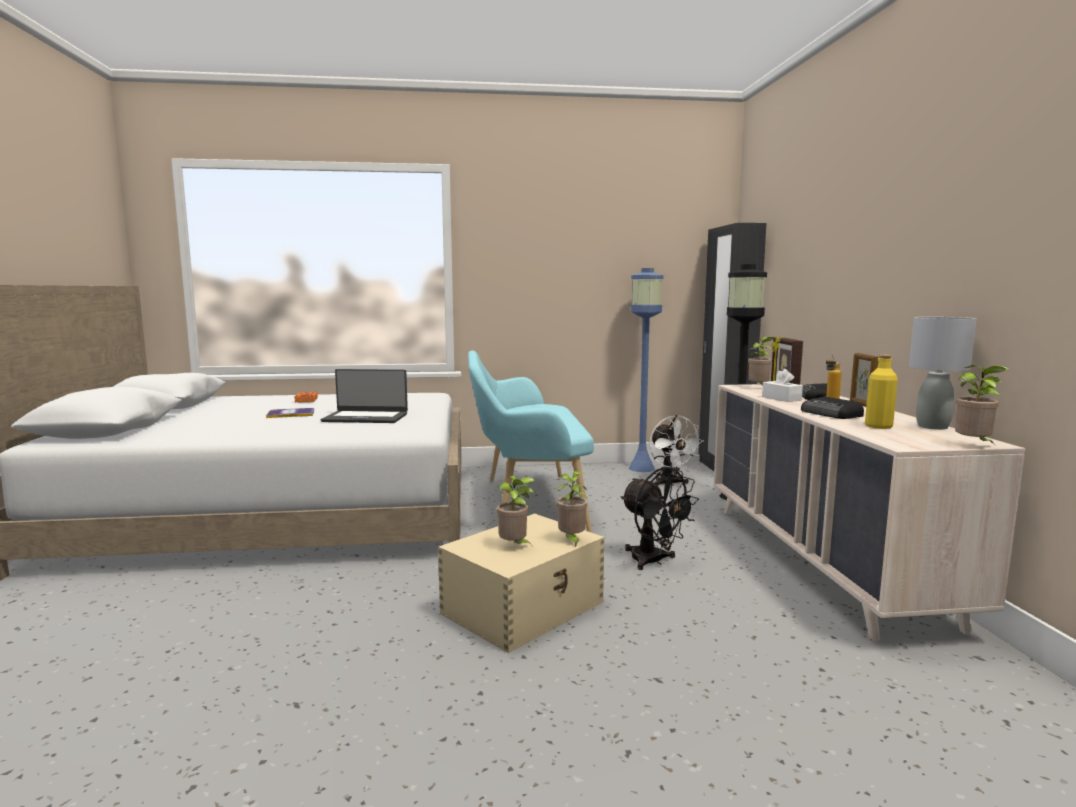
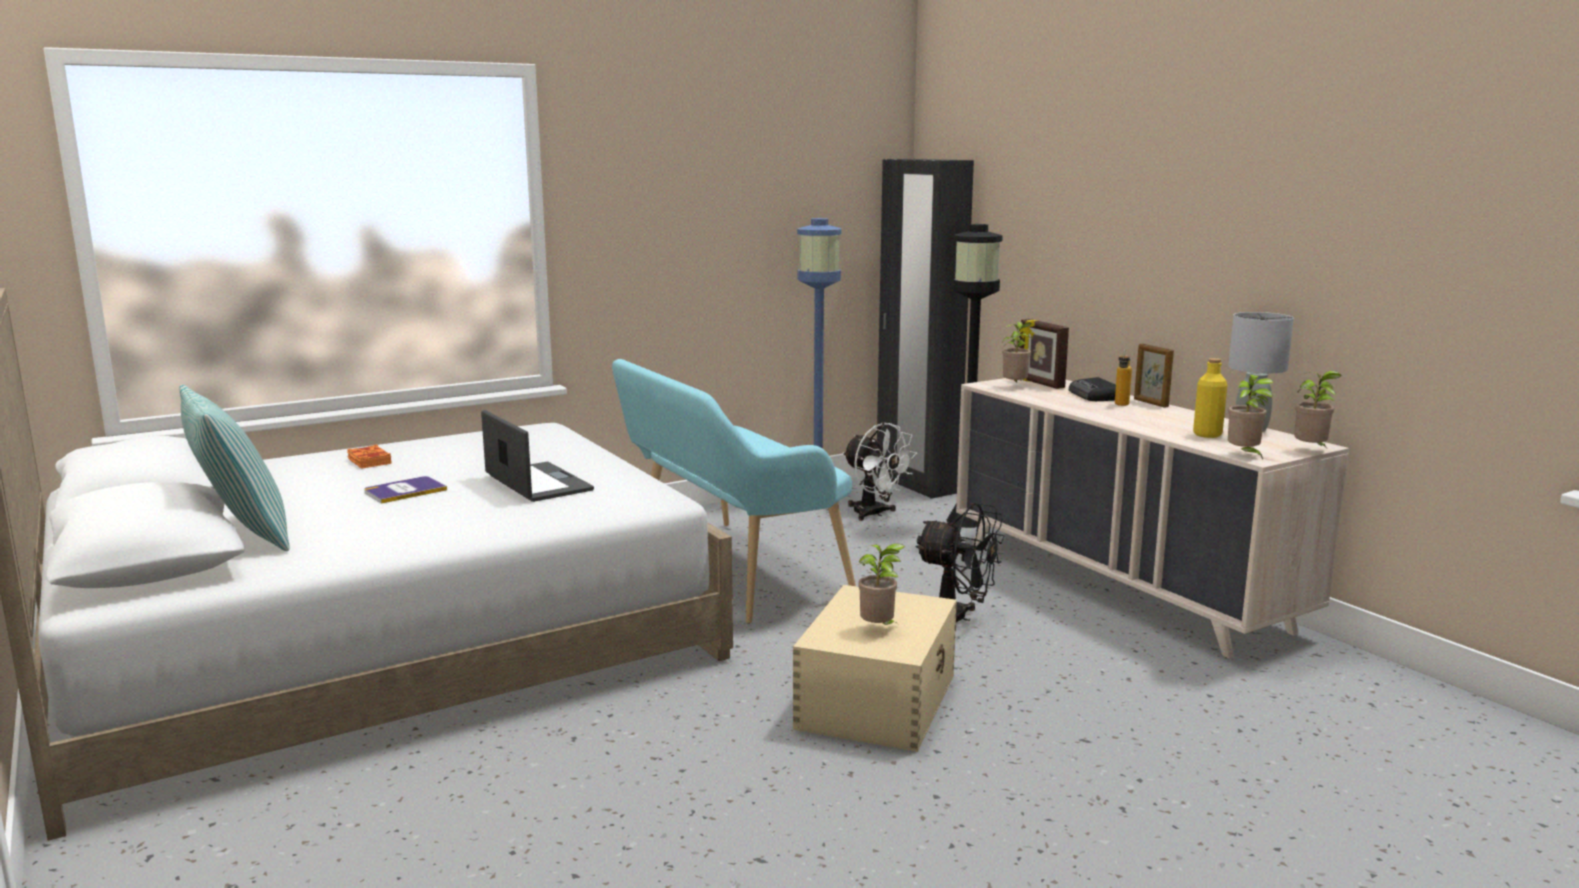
camera: 25 degrees left, 5 degrees up
laptop [321,369,408,423] -> laptop turned 105 degrees counterclockwise [481,410,594,502]
potted plant [557,471,588,547] -> potted plant moved to [1228,374,1273,459]
white tissue box [762,369,803,402] -> none
radio [801,396,864,419] -> none
none -> pillow [179,385,290,551]

